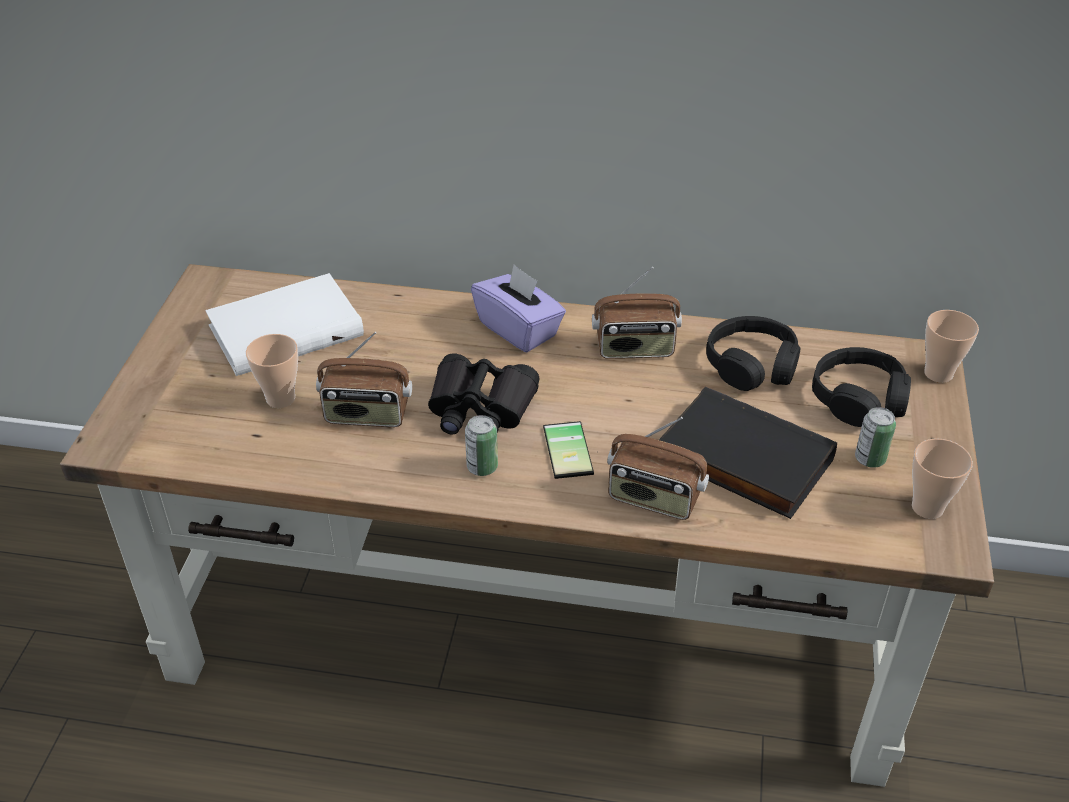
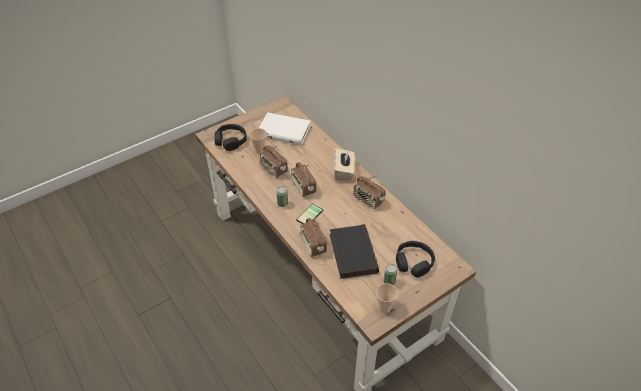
camera: 45 degrees right, 5 degrees up
black binoculars [428,353,540,435] -> radio [291,162,316,197]
purple tissue box [471,264,566,352] -> beige tissue box [334,148,355,180]
black headphones [706,316,800,391] -> black headphones moved to [214,124,247,151]
cup [924,310,979,383] -> none

